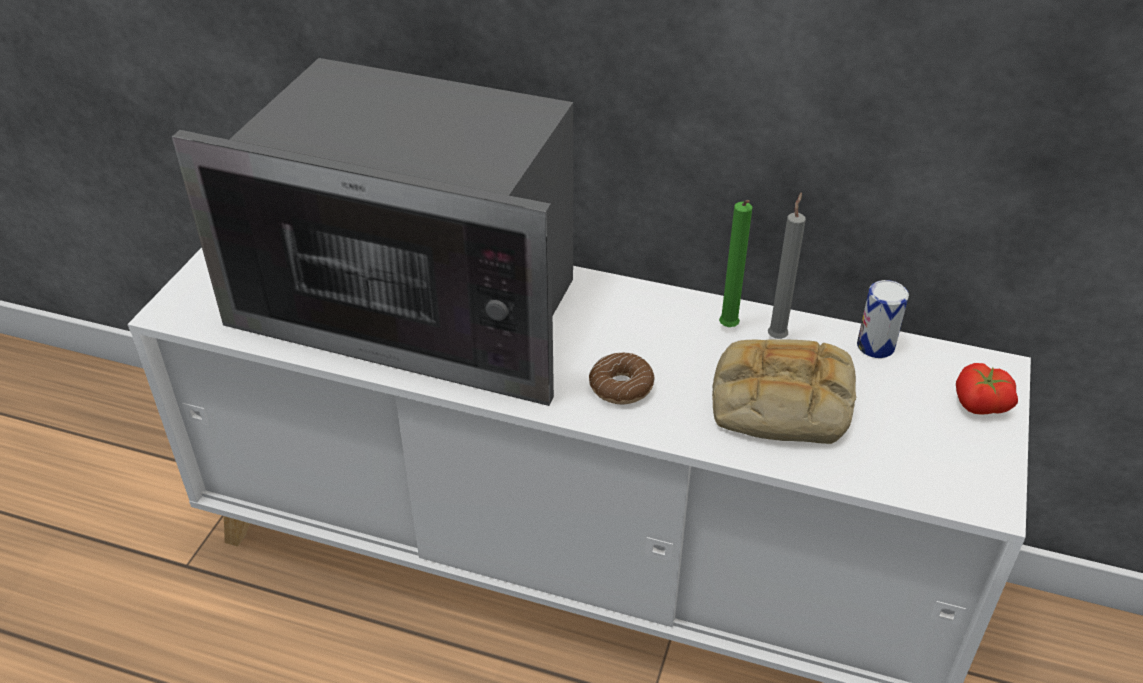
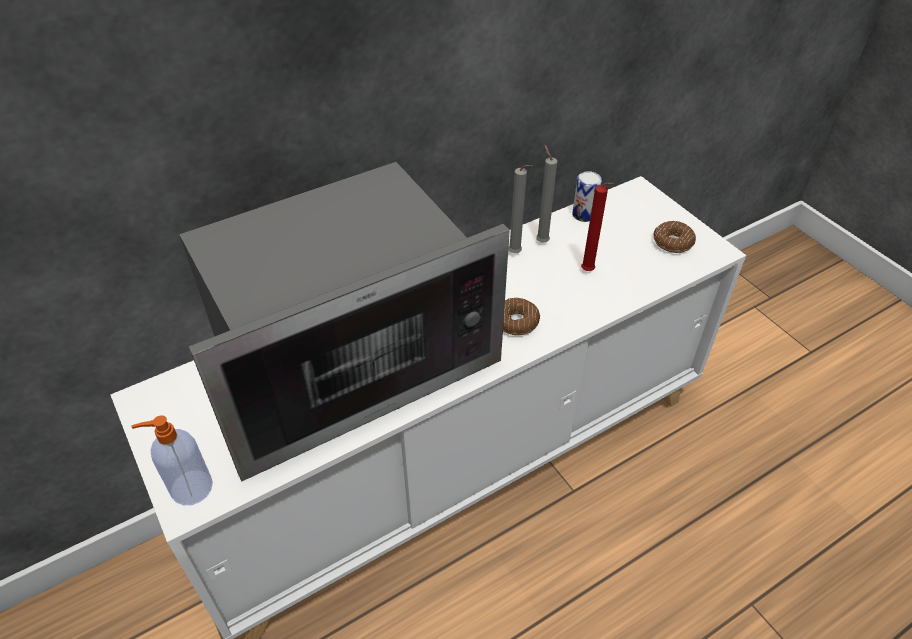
camera: 50 degrees left, 5 degrees up
bread [712,339,856,444] -> red candle [581,183,614,271]
green candle [719,200,753,327] -> grey candle [508,165,532,253]
tomato [956,363,1018,415] -> none
none -> soap dispenser [131,415,213,505]
none -> donut [653,221,696,253]

